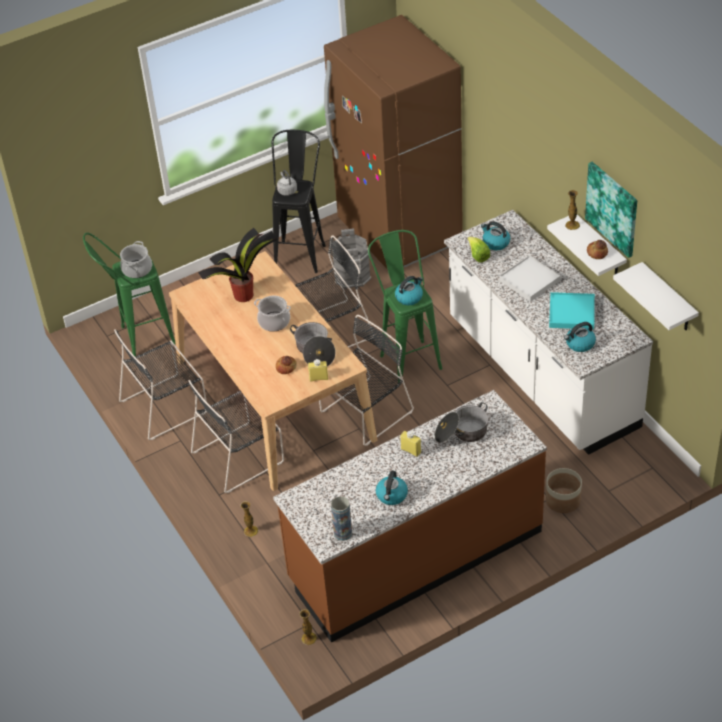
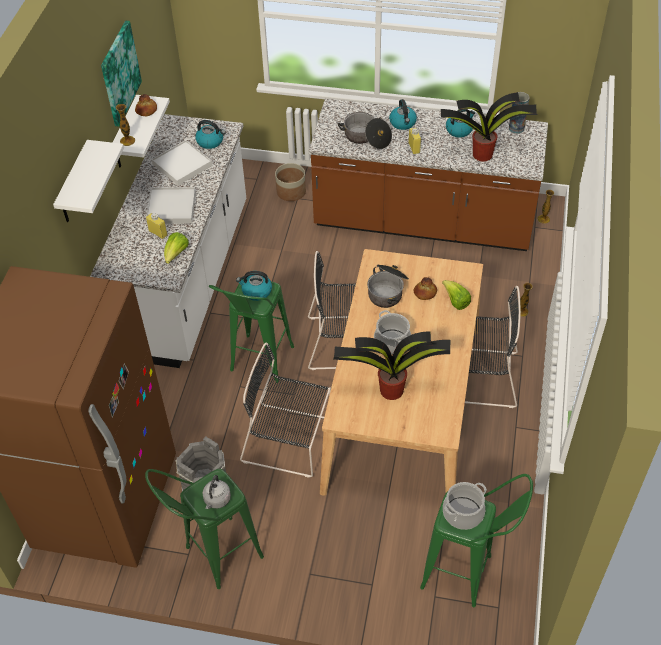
camera: 140 degrees left, 5 degrees up
black chair [114,329,207,440] -> none
black stool [272,130,326,273] -> green stool [145,469,264,589]
yellow bottle [308,359,328,382] -> yellow bottle moved to [146,213,167,239]
kettle [481,221,510,250] -> kettle moved to [389,99,417,130]
turquoise tray [549,292,595,329] -> white tray [152,140,212,185]
white shelf [613,262,699,330] -> white shelf moved to [53,140,124,222]
none -> potted plant [441,92,538,161]
none -> lettuce [442,280,471,310]

